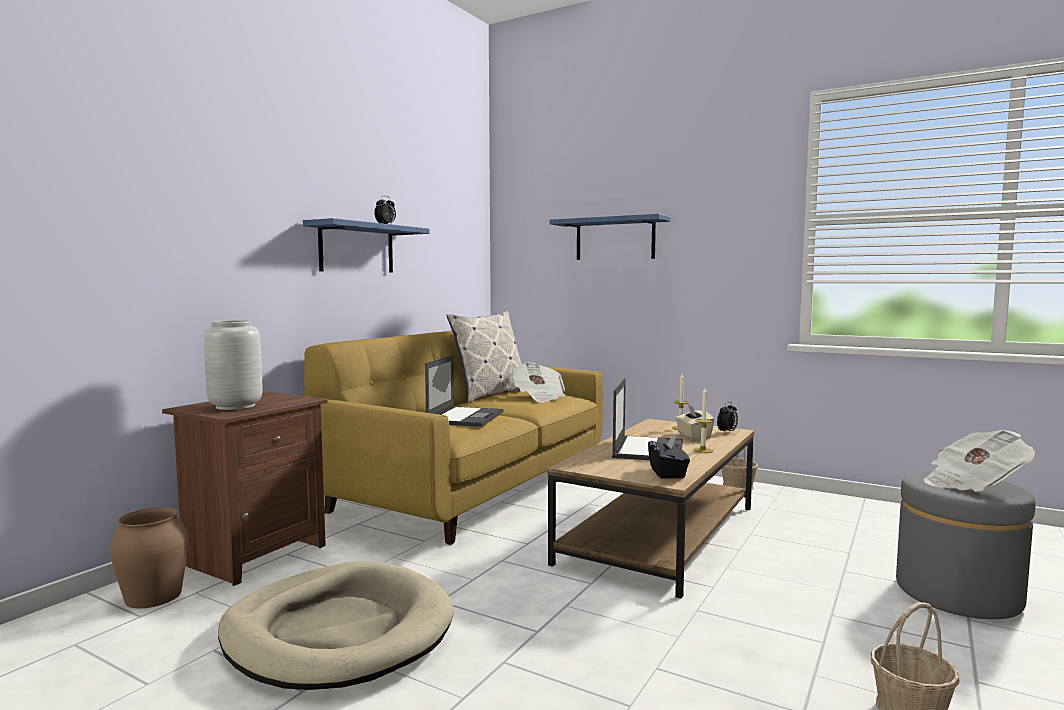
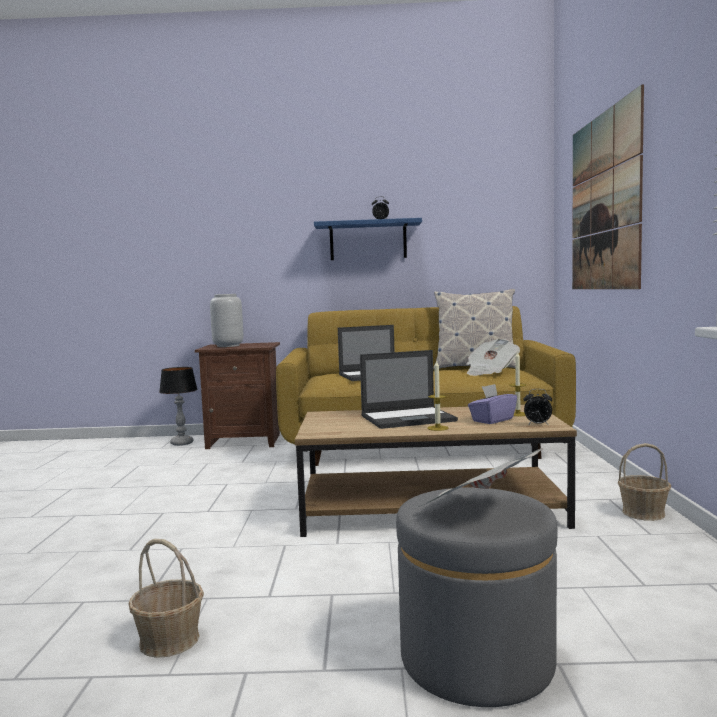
camera: 60 degrees right, 0 degrees up
brown vase [110,507,188,608] -> table lamp [159,367,198,446]
beige dog bed [218,561,453,690] -> none
blue shelf [550,214,670,260] -> picture [572,84,644,289]
black tissue box [648,433,690,478] -> none
beige tissue box [675,403,714,440] -> purple tissue box [468,384,517,424]

